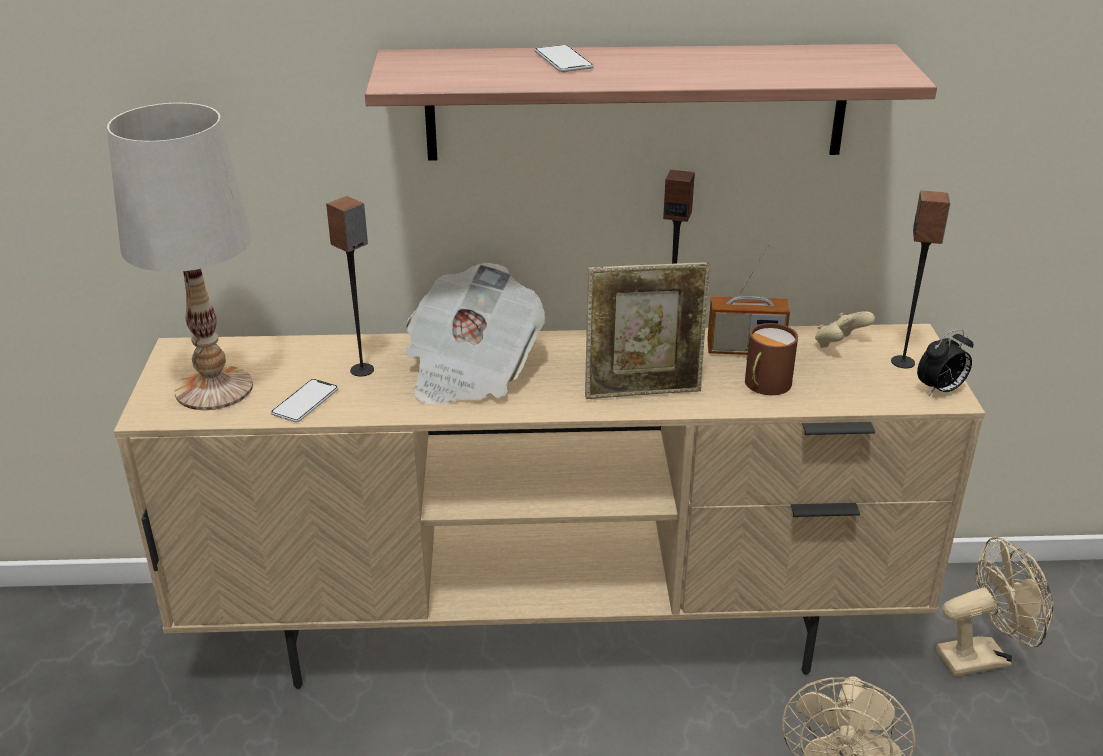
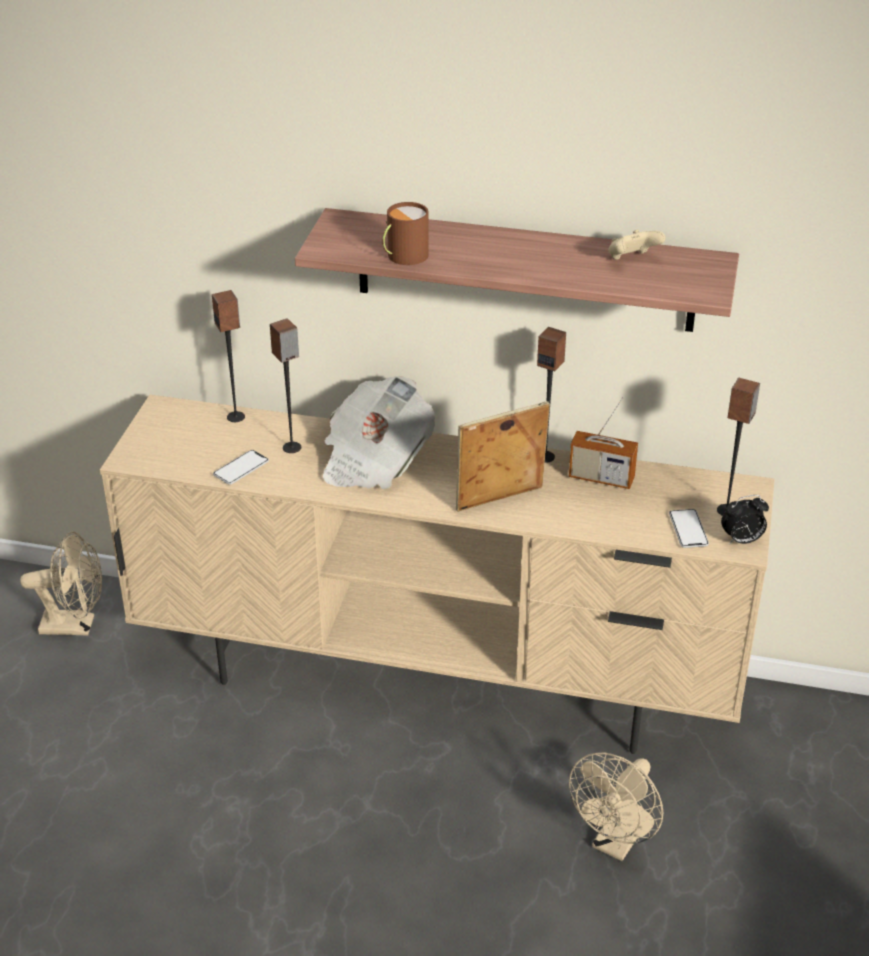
camera: 15 degrees right, 5 degrees up
white table lamp [107,103,253,410] -> none
phone [535,45,594,73] -> phone moved to [669,509,709,548]
picture frame [585,262,711,399] -> picture frame turned 150 degrees clockwise [456,401,550,512]
brown mug [745,323,798,395] -> brown mug moved to [382,202,429,265]
beige game controller [815,311,875,348] -> beige game controller moved to [609,230,666,260]
beige fan [936,536,1053,677] -> beige fan moved to [20,531,102,636]
none -> speaker [212,290,245,422]

